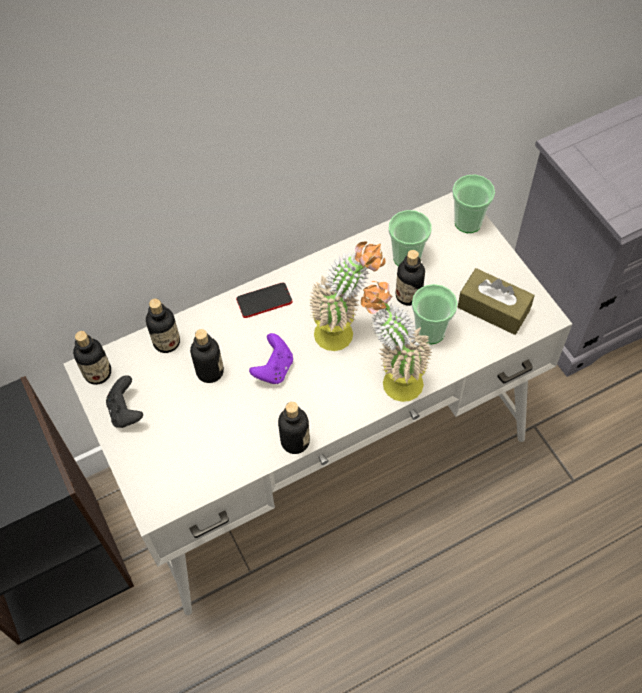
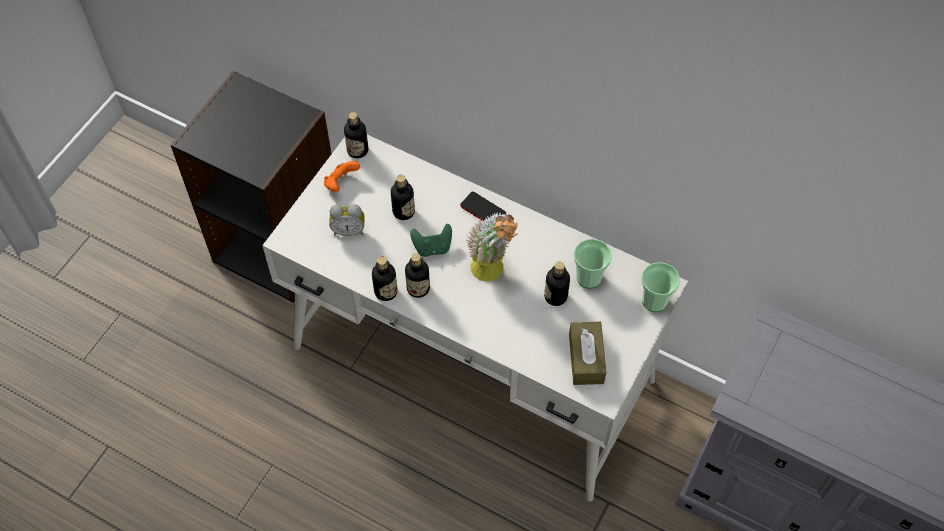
camera: 55 degrees right, 0 degrees up
black game controller [106,375,143,428] -> orange game controller [324,161,360,192]
bottle [146,299,180,353] -> bottle moved to [405,253,430,298]
purple game controller [249,333,293,384] -> green game controller [410,224,452,257]
potted plant [361,281,432,402] -> none
cup [412,284,458,344] -> none
none -> alarm clock [329,204,365,236]

